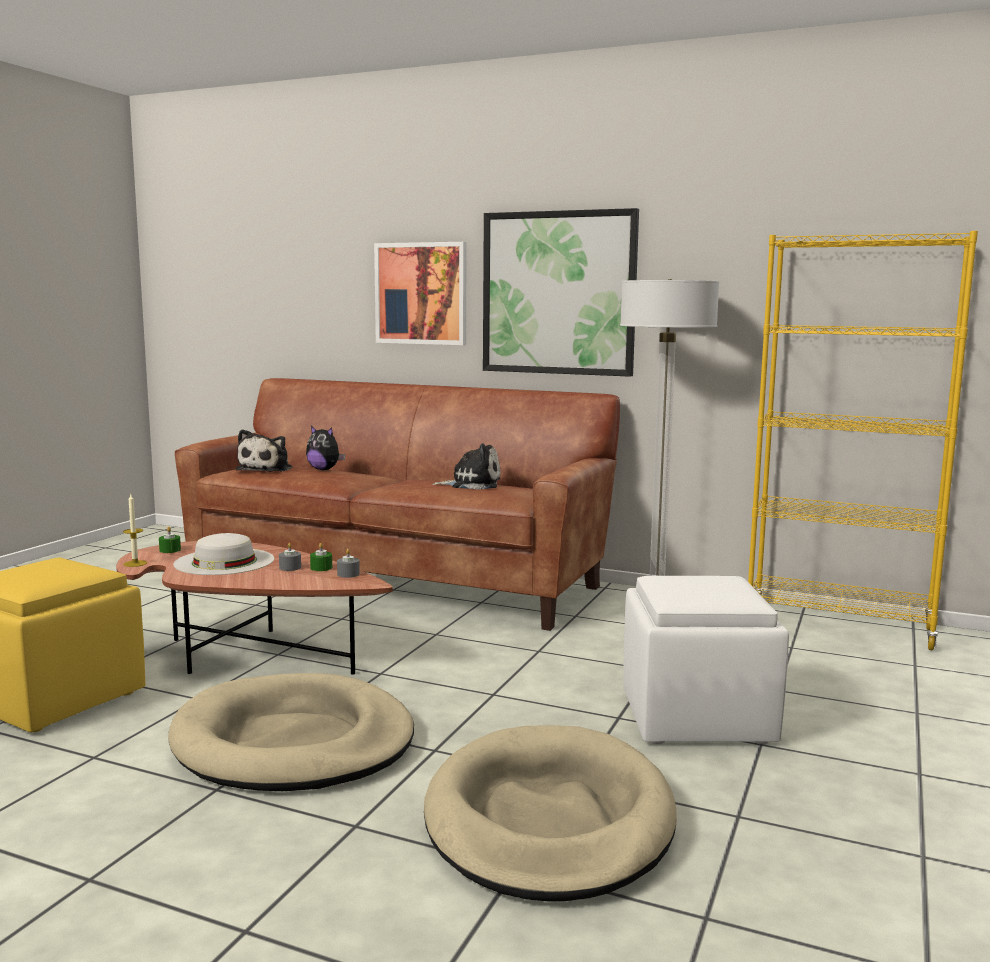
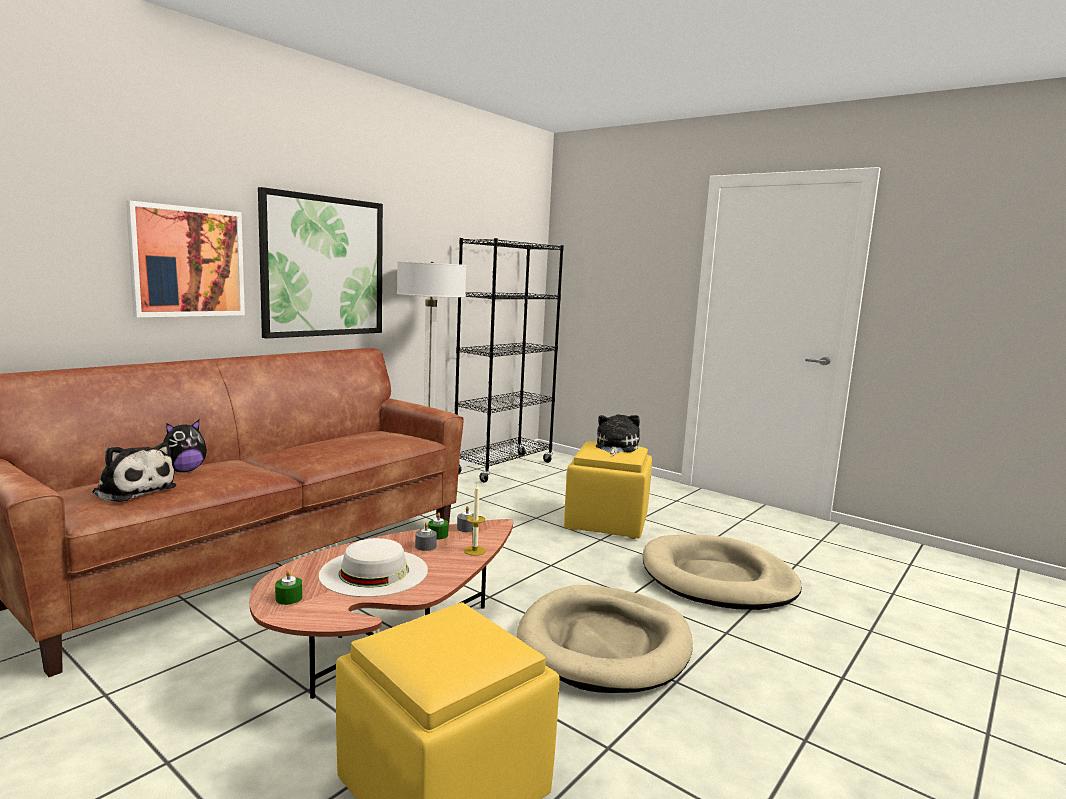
camera: 75 degrees left, 0 degrees up
candle [123,494,147,567] -> candle moved to [464,484,486,556]
plush toy [432,444,501,489] -> plush toy moved to [596,414,640,455]
white ottoman [623,576,789,744] -> yellow ottoman [564,441,652,539]
yellow bookcase [748,231,978,650] -> black bookcase [455,238,564,483]

